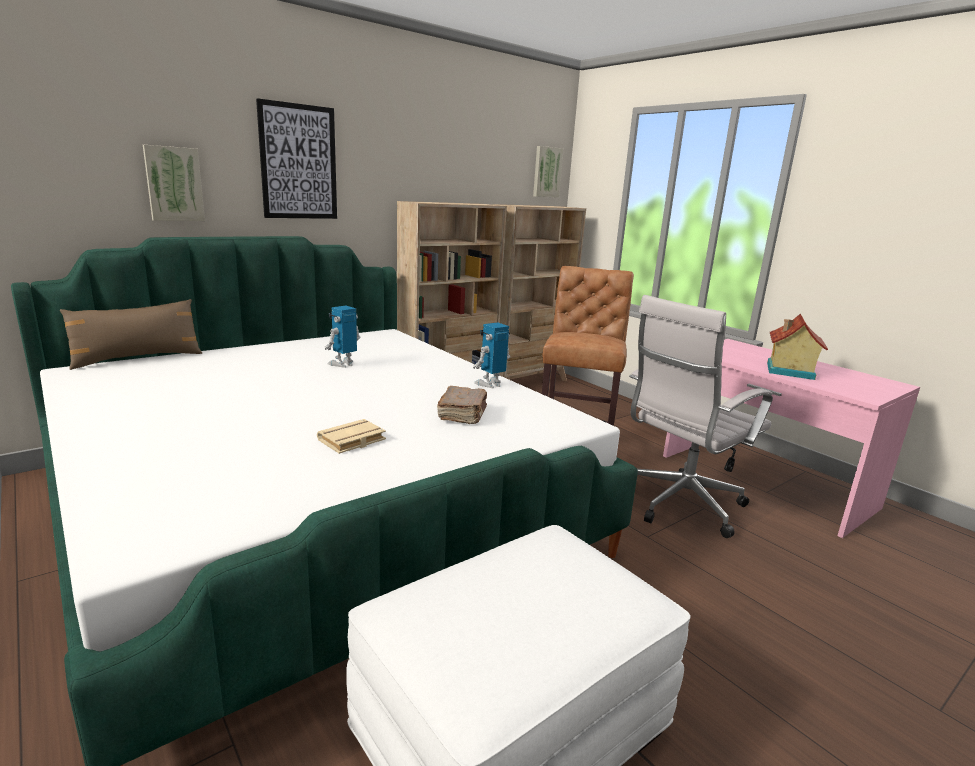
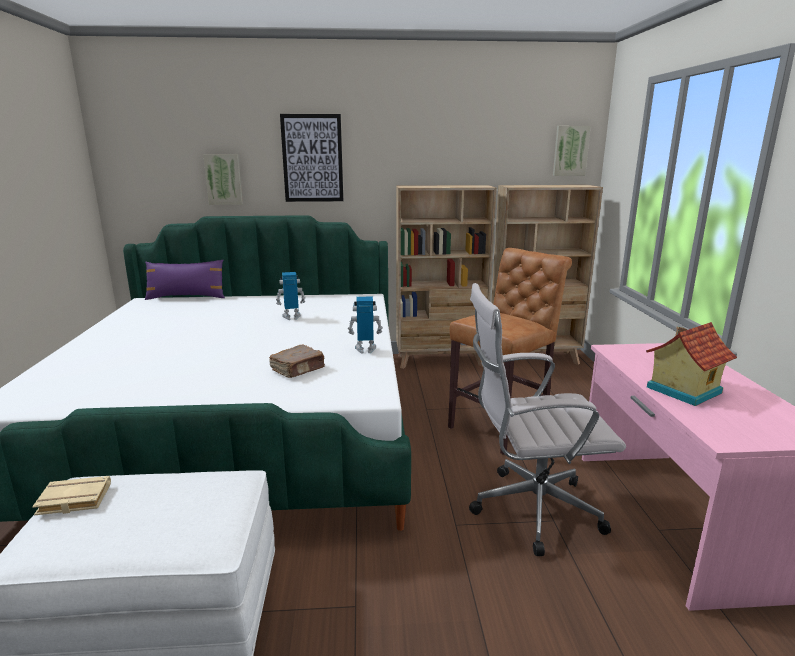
camera: 35 degrees right, 0 degrees up
brown pillow [60,299,202,370] -> purple pillow [145,260,225,300]
beige book [317,419,386,454] -> beige book moved to [32,476,111,516]

